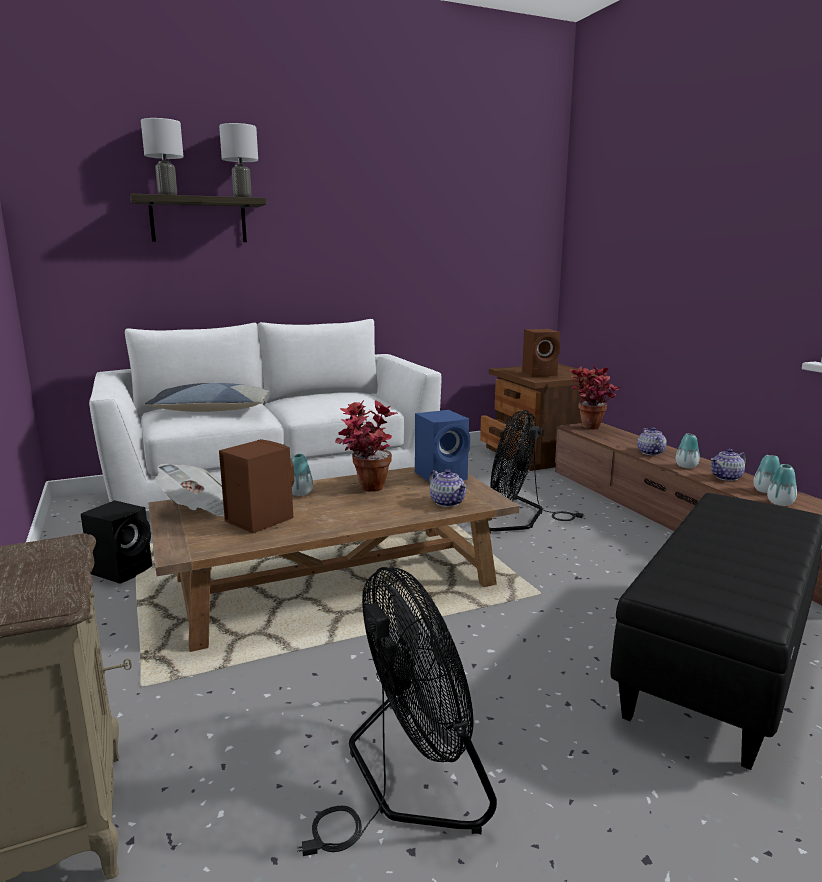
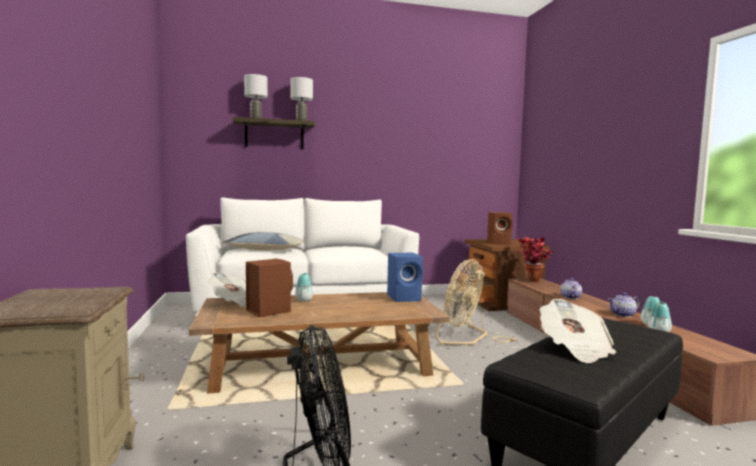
camera: 10 degrees right, 10 degrees down
black speaker [81,500,152,584] -> none
potted plant [335,400,398,492] -> none
teapot [429,469,467,507] -> none
black fan [489,410,585,533] -> beige fan [435,259,518,345]
vase [676,433,700,468] -> none
none -> newspaper [540,299,616,363]

